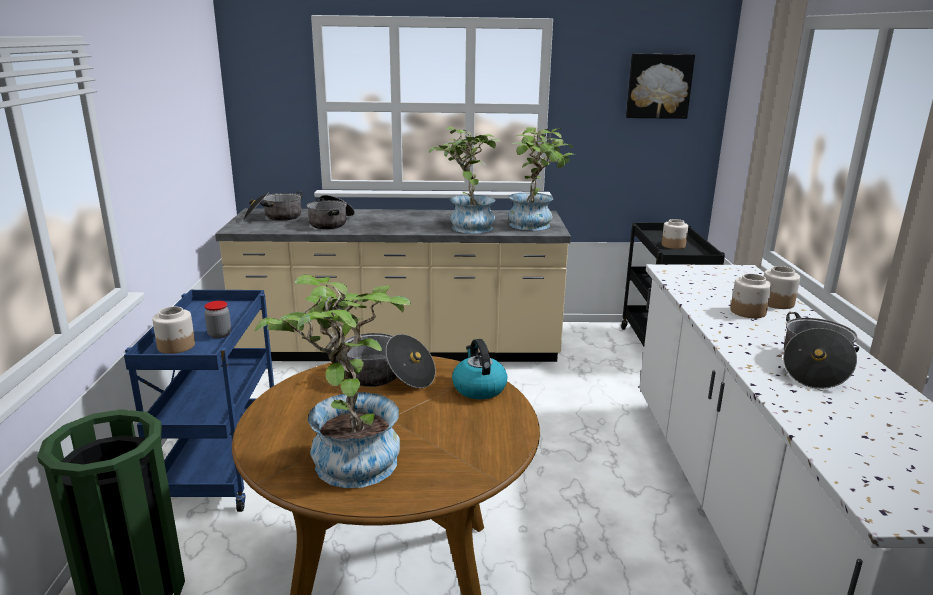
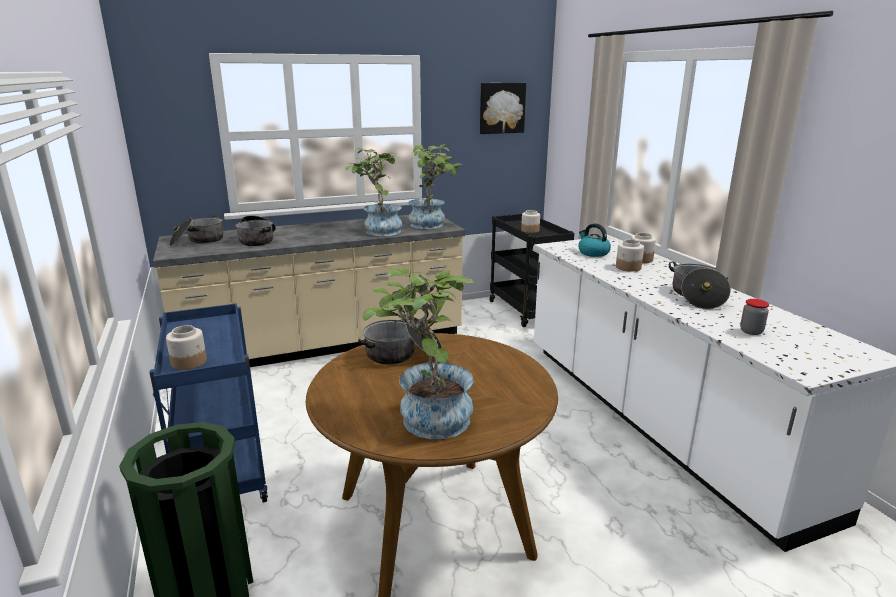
camera: 20 degrees left, 0 degrees up
jar [204,301,231,338] -> jar moved to [740,299,769,335]
kettle [452,339,507,400] -> kettle moved to [578,223,611,257]

